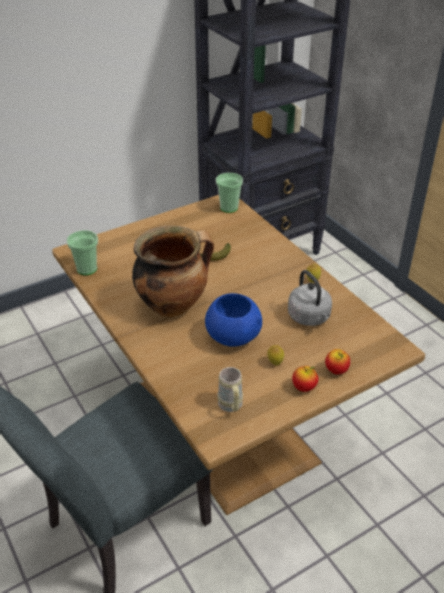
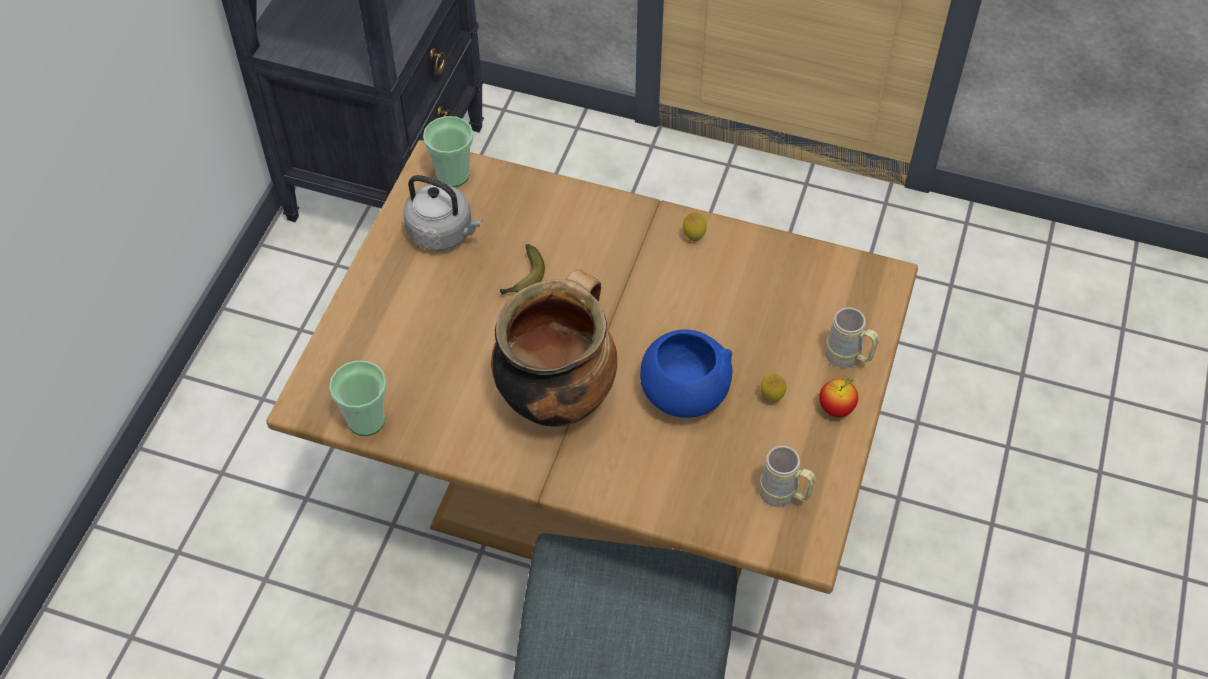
camera: 40 degrees left, 15 degrees up
grey kettle [288,270,332,326] -> grey kettle moved to [404,175,482,251]
apple [325,349,350,375] -> beige mug [825,307,879,368]

